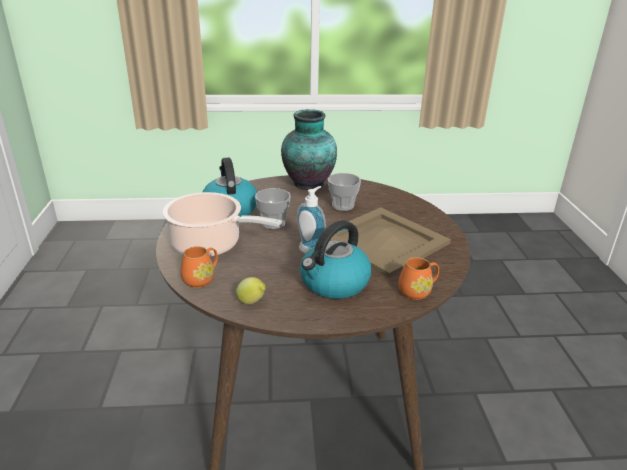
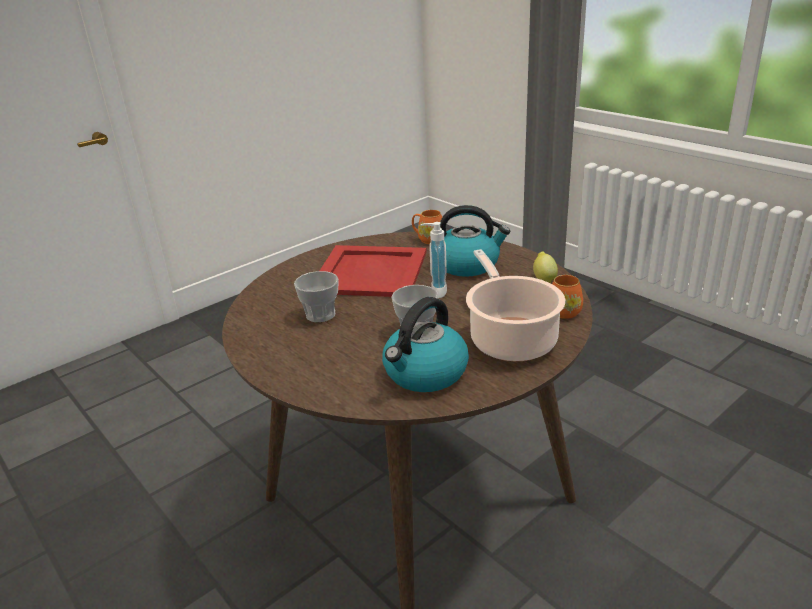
camera: 125 degrees left, 0 degrees up
vase [281,109,337,190] -> none
beige tray [330,207,451,277] -> red tray [320,245,427,297]

